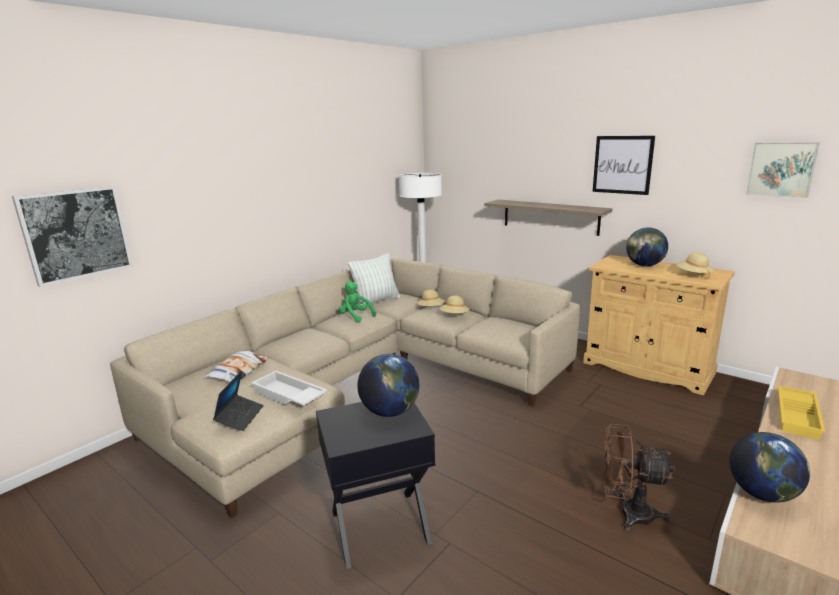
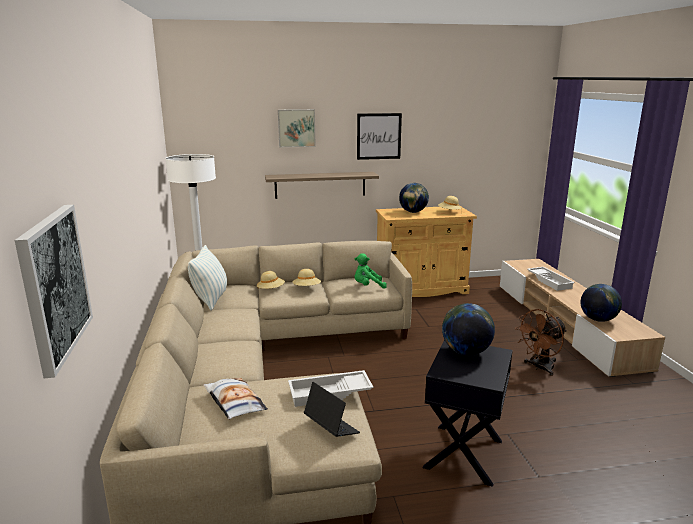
camera: 50 degrees left, 0 degrees up
green plush toy [339,281,376,323] -> green plush toy moved to [355,253,387,289]
picture [746,142,820,198] -> picture moved to [278,109,316,147]
yellow tray [778,386,825,440] -> white tray [528,267,575,291]

